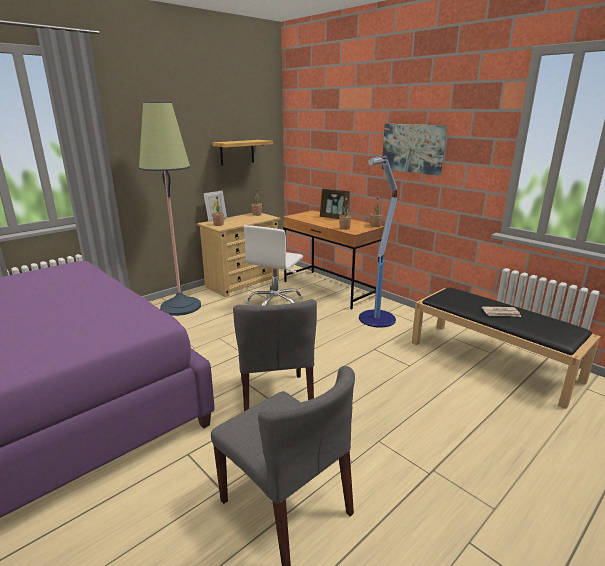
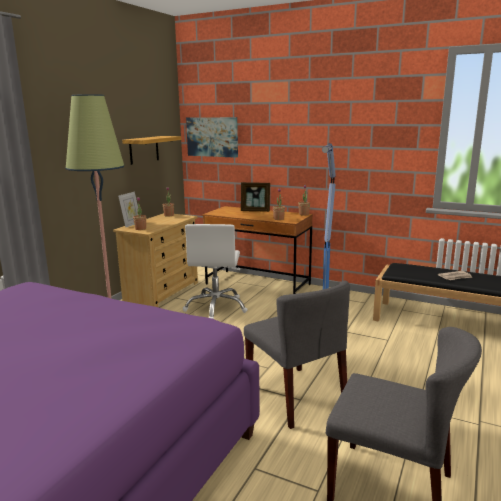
camera: 20 degrees left, 5 degrees down
picture [382,124,447,176] -> picture moved to [186,117,238,158]

